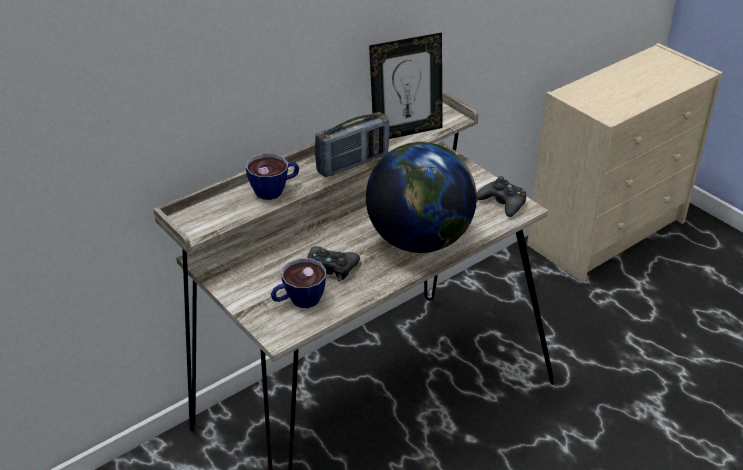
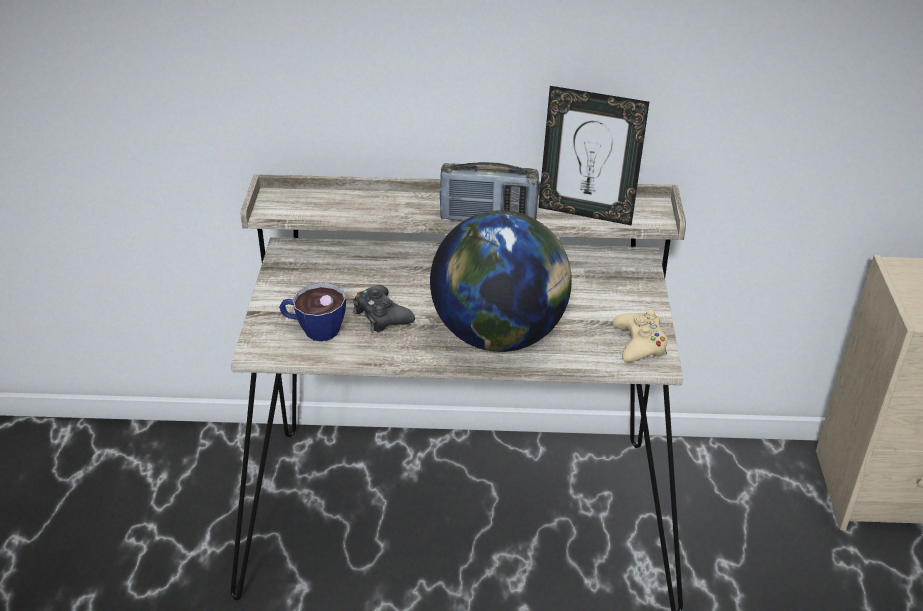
camera: 40 degrees right, 0 degrees up
cup [246,154,299,200] -> none
black game controller [477,176,526,217] -> beige game controller [613,310,667,362]

